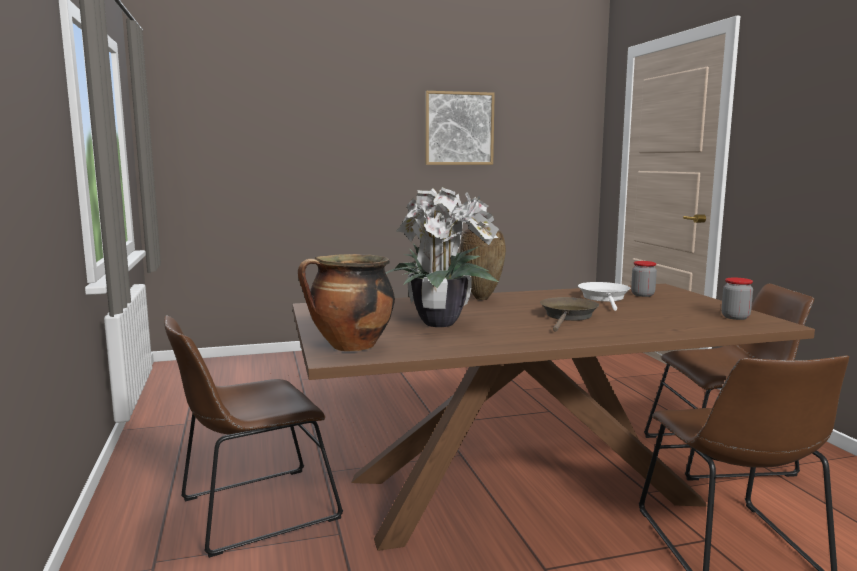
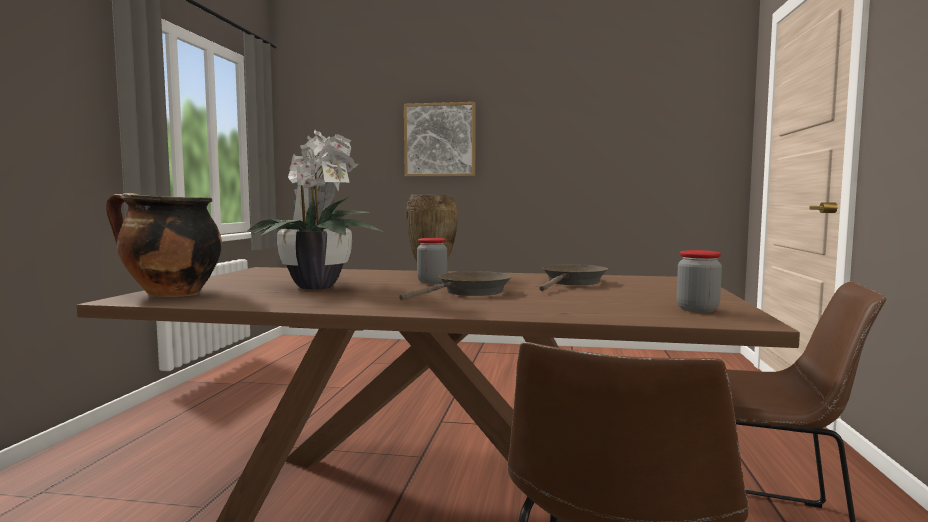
camera: 25 degrees right, 5 degrees down
brown chair [164,316,343,558] -> none
picture [425,91,495,165] -> picture moved to [404,102,475,176]
white frying pan [578,282,630,311] -> brown frying pan [539,264,608,291]
jar [631,261,657,297] -> jar moved to [417,238,447,284]

